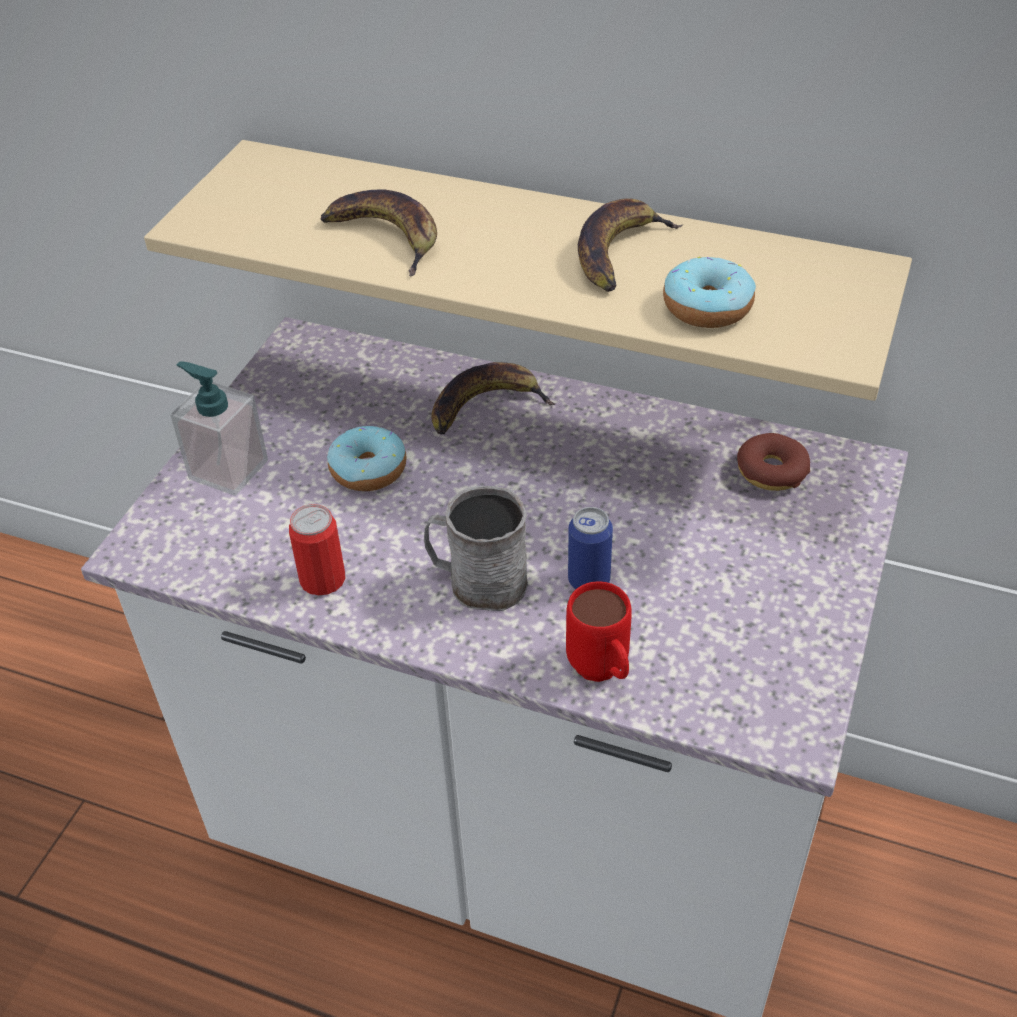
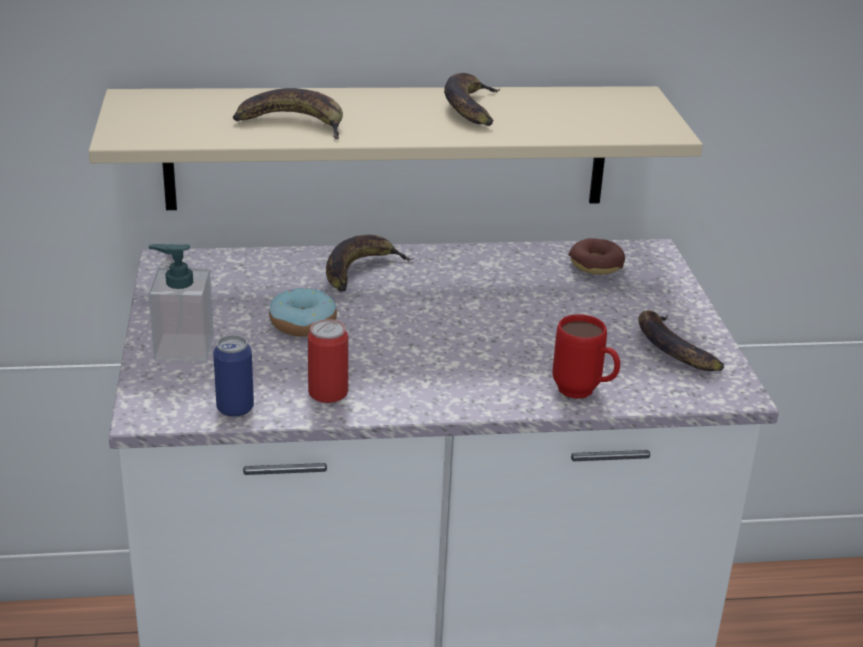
camera: 30 degrees left, 15 degrees down
grey mug [424,486,528,611] -> none
can [568,507,613,589] -> can moved to [213,335,254,417]
donut [663,257,756,328] -> none
none -> banana [638,310,724,371]

